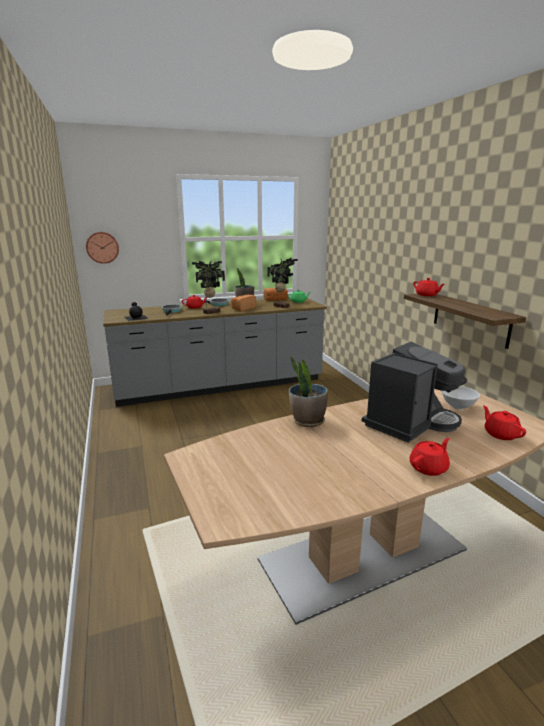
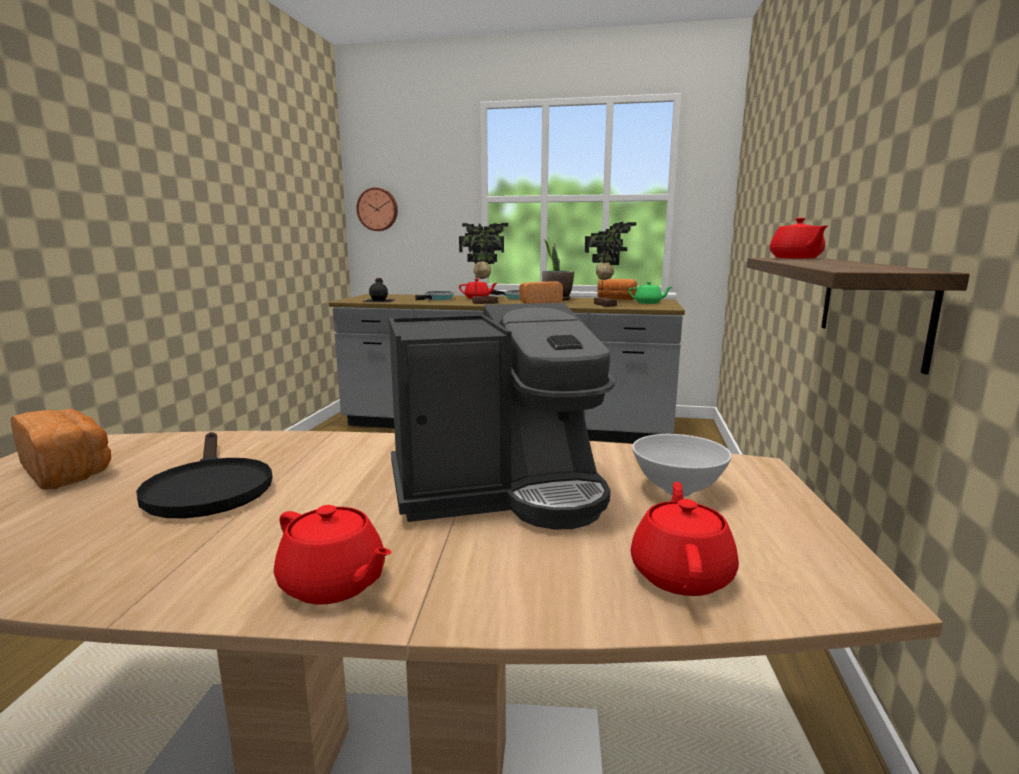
camera: 30 degrees right, 5 degrees down
potted plant [289,356,328,427] -> none
red teapot [409,438,450,476] -> red teapot turned 45 degrees clockwise [274,505,392,604]
none -> bread [11,409,111,490]
none -> black frying pan [136,432,273,518]

